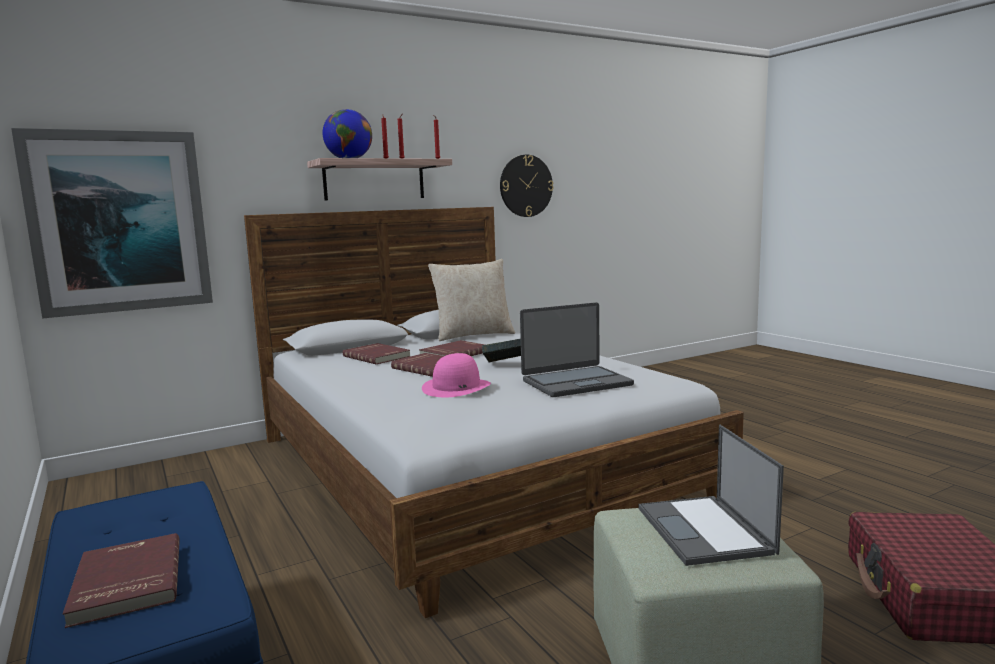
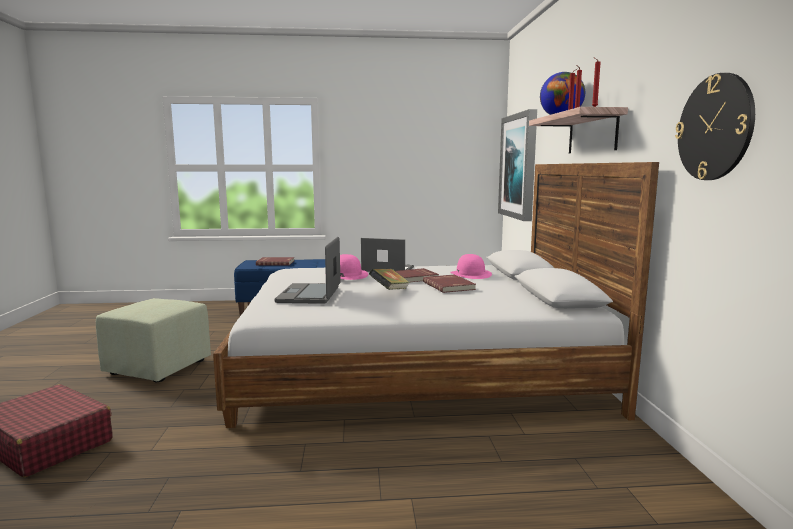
camera: 115 degrees right, 0 degrees up
red book [343,343,411,364] -> pink hat [450,254,492,279]
beige pillow [428,259,515,341] -> none
laptop [639,425,784,566] -> laptop moved to [361,238,414,272]

